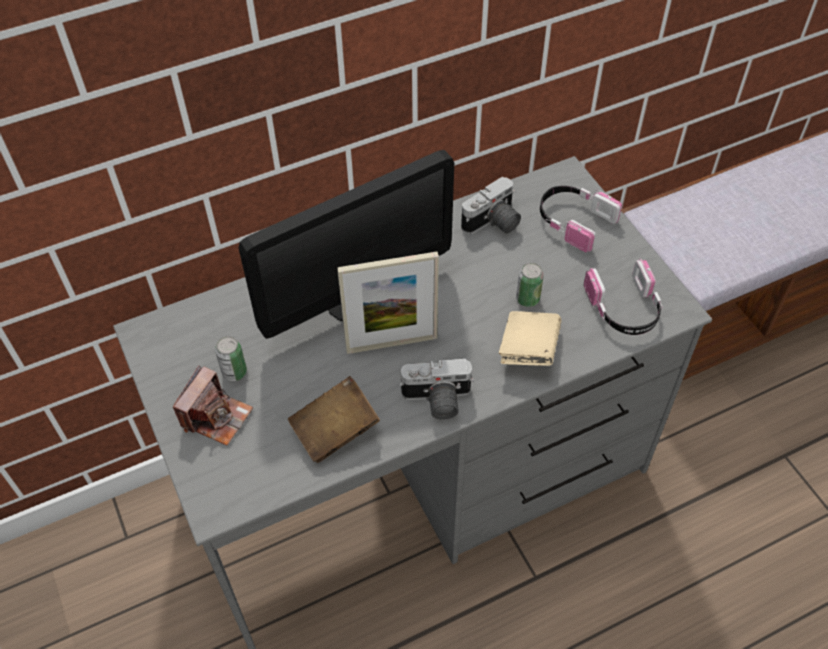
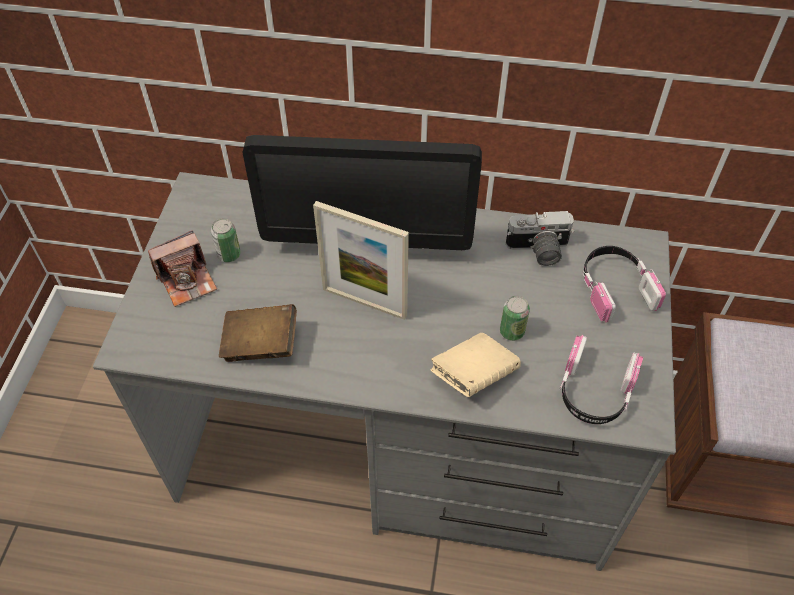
camera: 35 degrees right, 0 degrees up
camera [399,359,474,420] -> none

